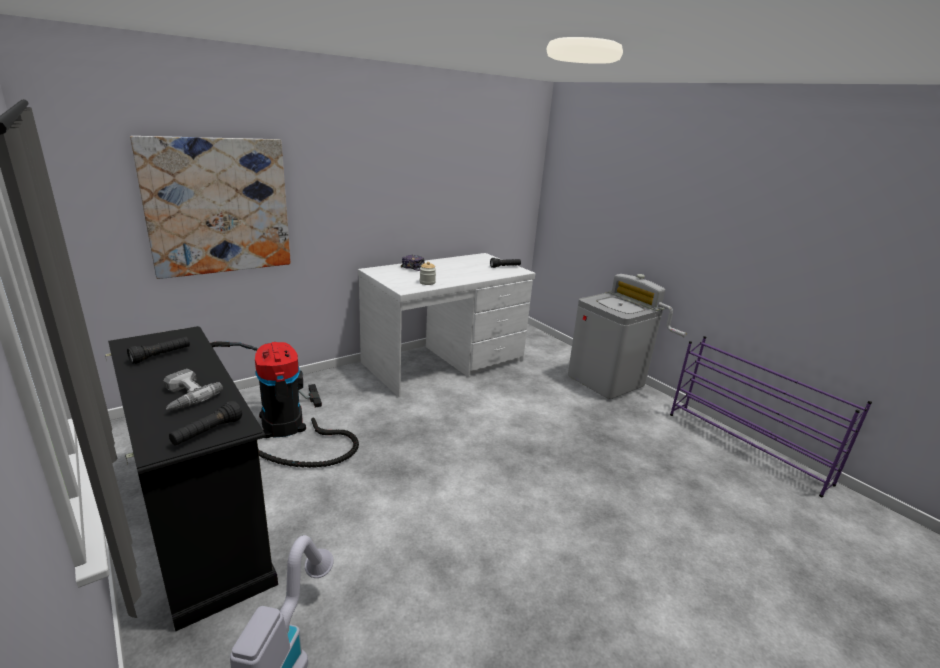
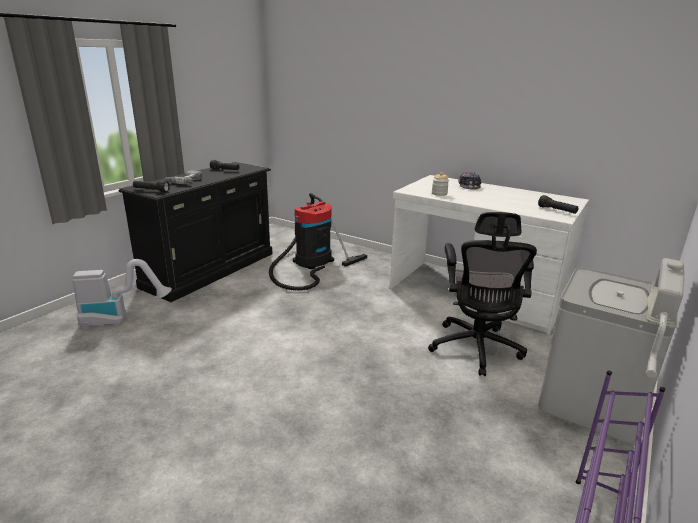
camera: 70 degrees right, 0 degrees up
picture [130,136,291,279] -> none
none -> office chair [428,212,537,376]

